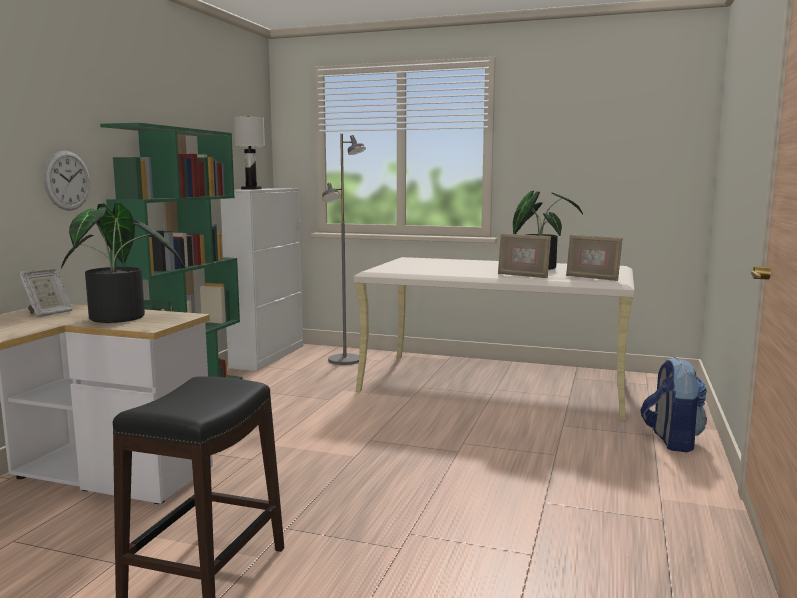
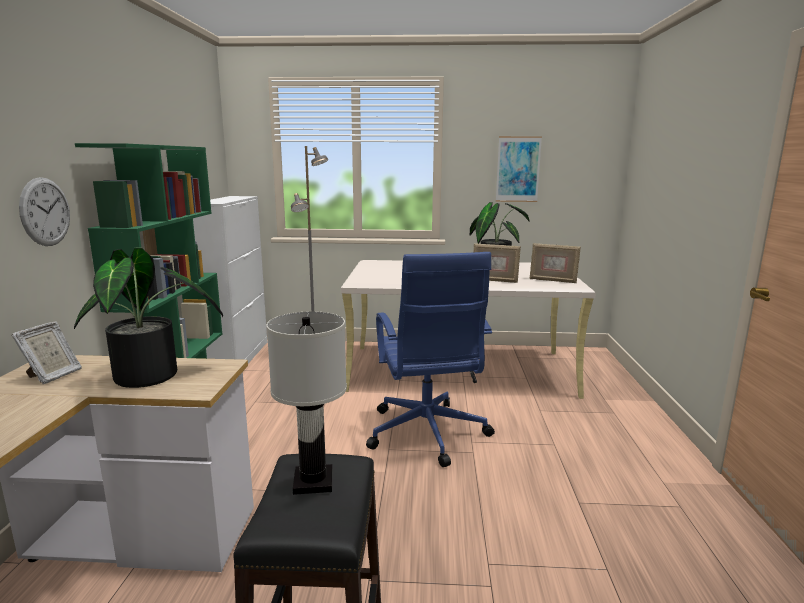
camera: 15 degrees left, 5 degrees up
white table lamp [233,116,265,190] -> white table lamp moved to [266,311,347,495]
backpack [640,357,707,452] -> none
none -> blue office chair [366,252,495,467]
none -> picture [496,136,542,202]

